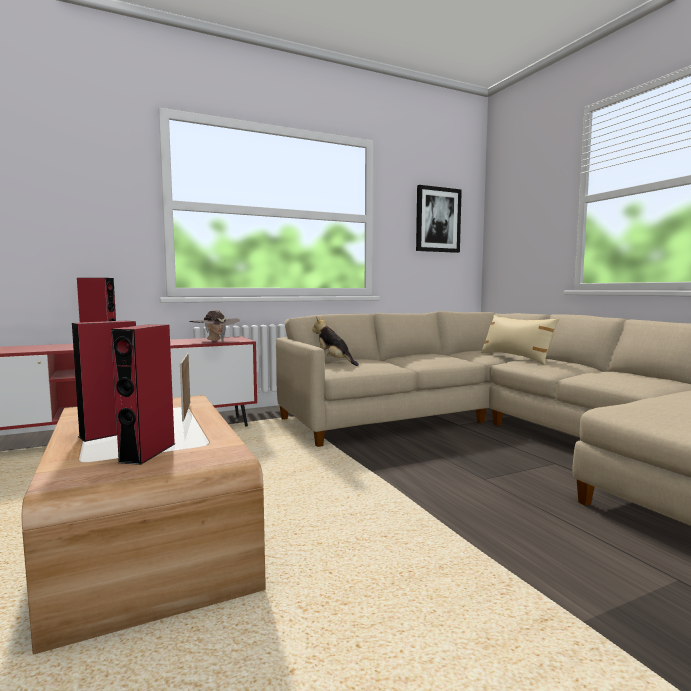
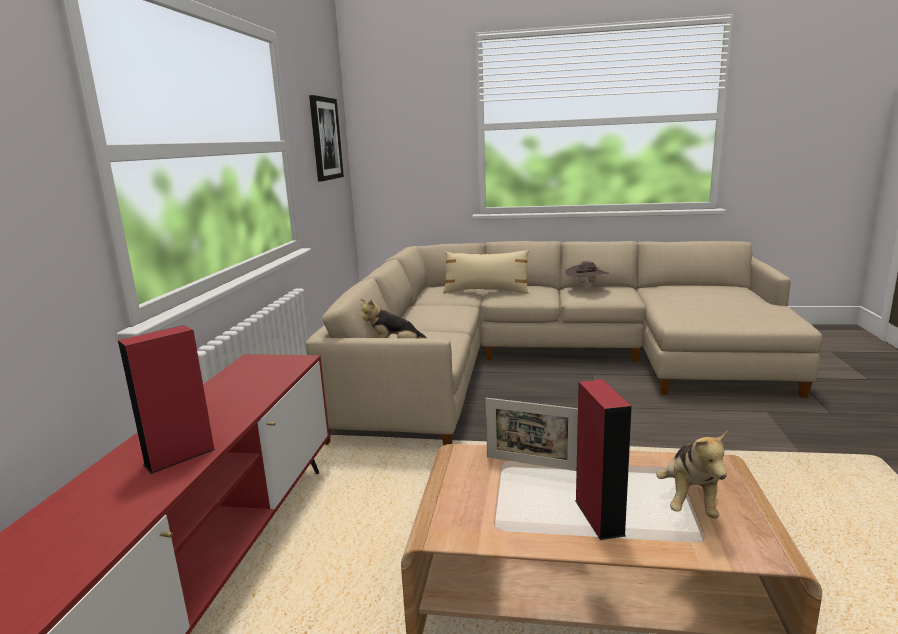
camera: 55 degrees left, 10 degrees up
red speaker [111,324,175,465] -> plush toy [656,431,727,518]
brown hat [189,310,240,341] -> brown hat moved to [565,261,609,289]

